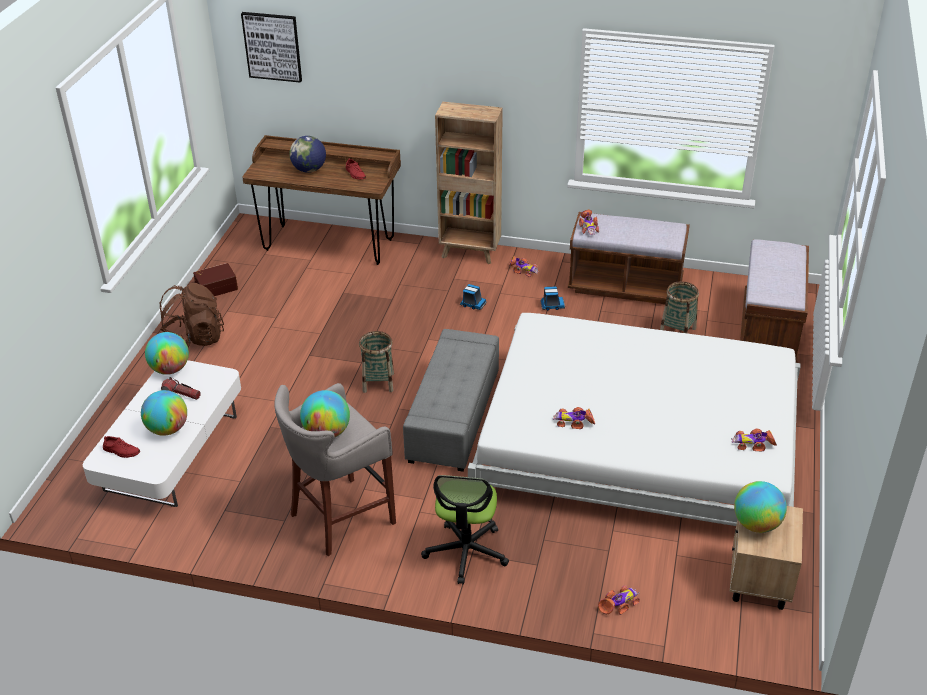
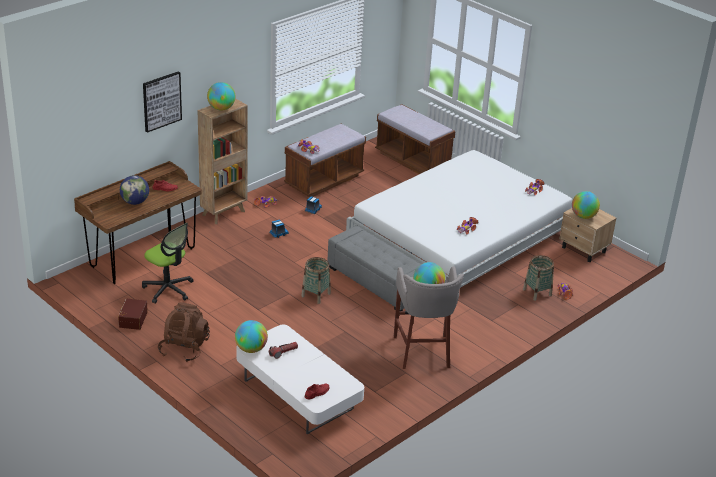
camera: 60 degrees left, 5 degrees down
globe [141,390,187,436] -> globe moved to [207,82,235,110]
picture [241,12,302,83] -> picture moved to [143,72,182,133]
office chair [421,475,509,585] -> office chair moved to [142,223,194,304]
basket [660,281,699,333] -> basket moved to [523,255,554,301]

